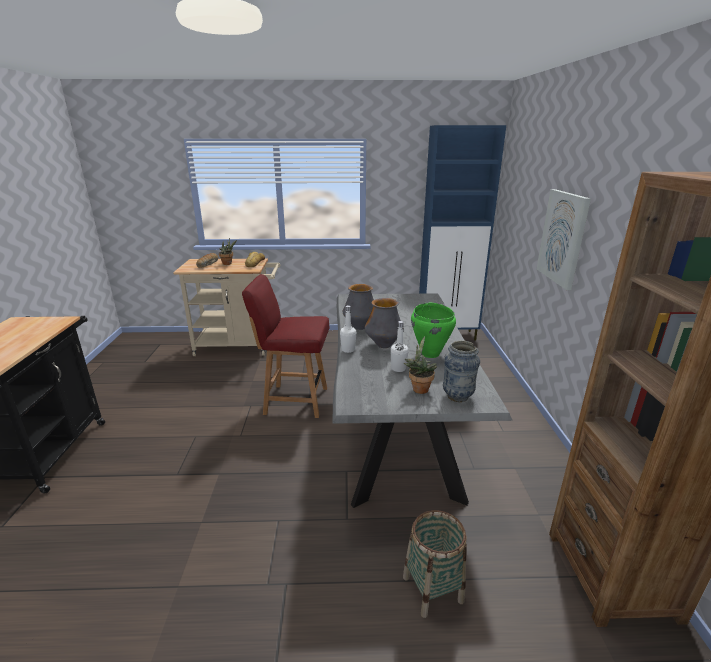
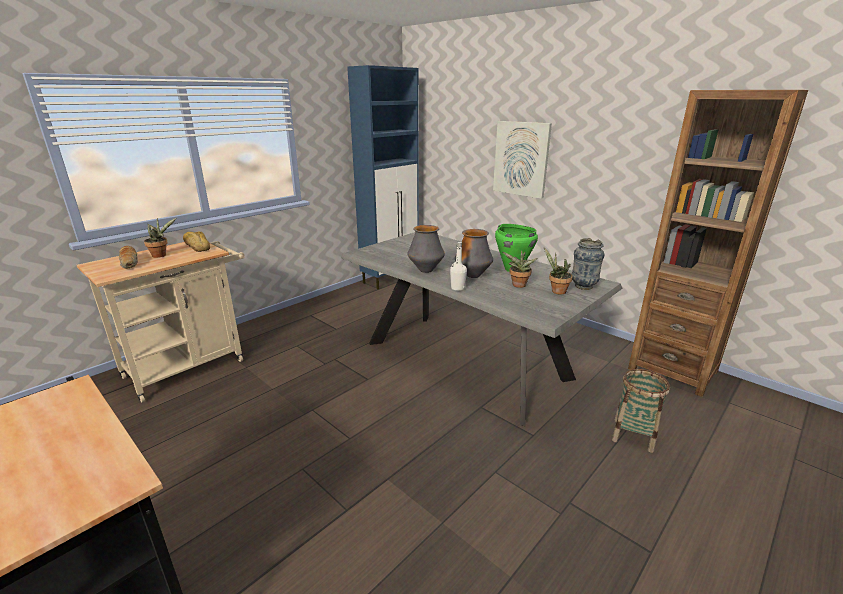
camera: 45 degrees left, 0 degrees up
red chair [242,274,330,418] -> none
white bottle [390,321,409,372] -> potted plant [503,250,538,288]

